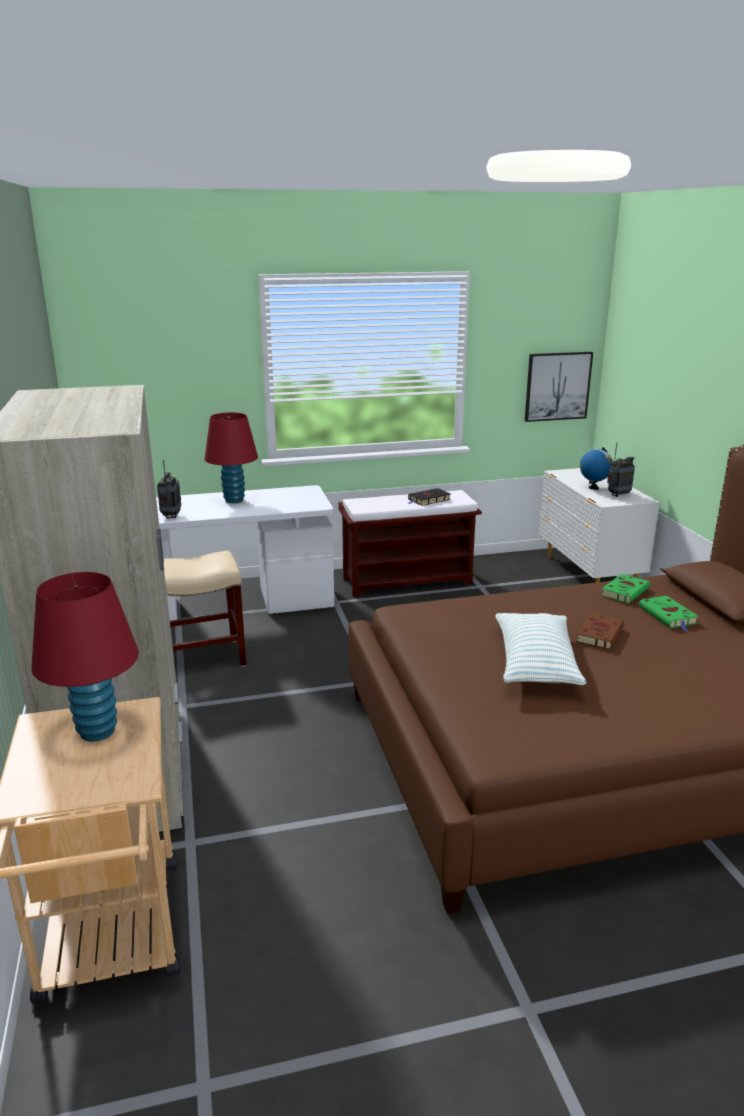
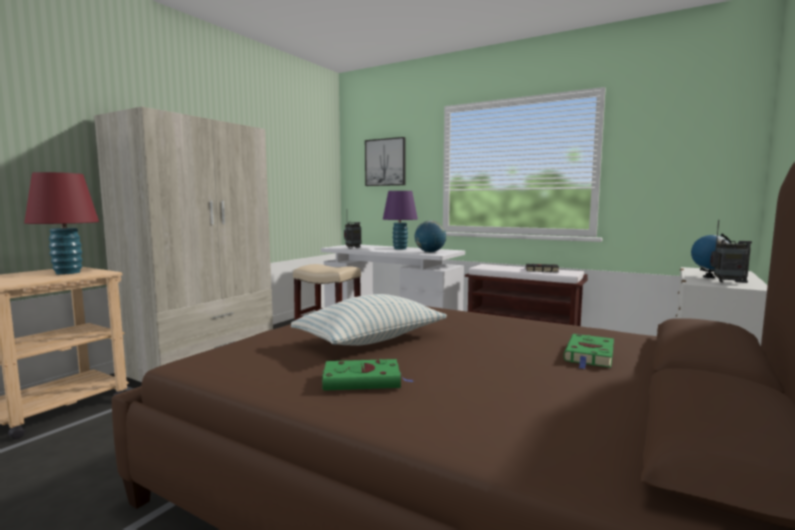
camera: 45 degrees right, 15 degrees down
red table lamp [204,412,258,503] -> purple table lamp [383,191,418,250]
picture [525,352,593,422] -> picture moved to [365,137,406,186]
brown book [576,613,624,649] -> none
green book [601,574,650,603] -> green book moved to [322,359,414,391]
none -> globe [414,221,446,252]

